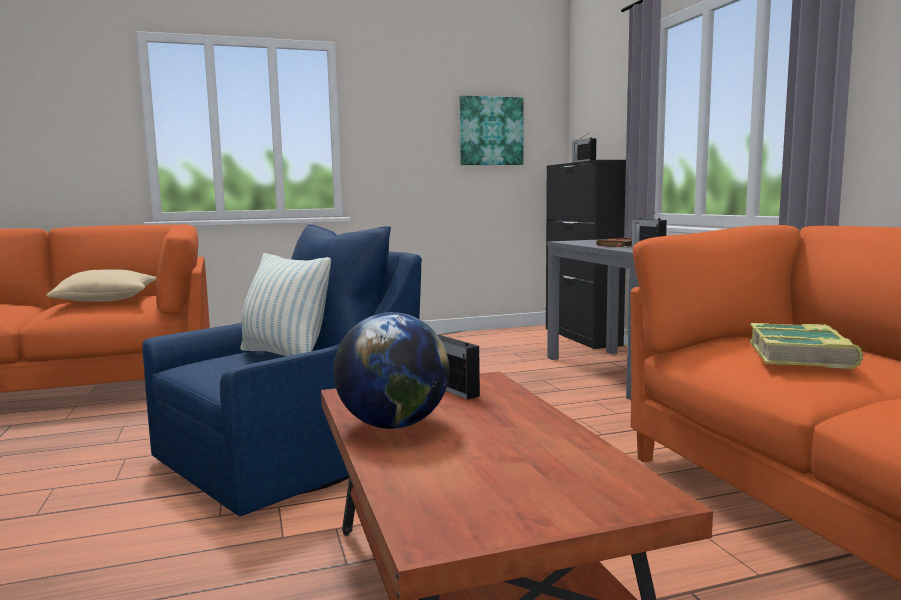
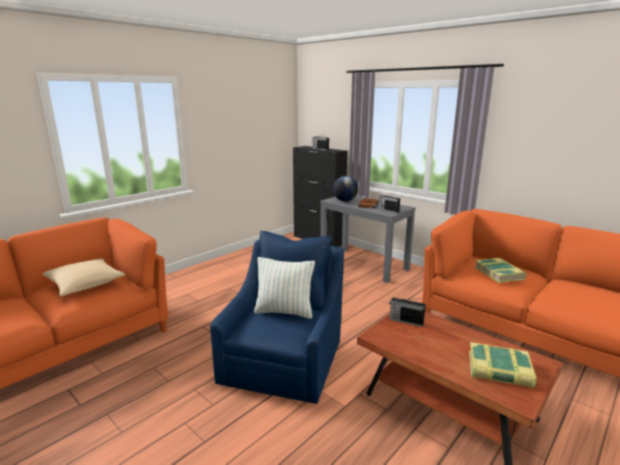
camera: 30 degrees left, 10 degrees up
globe [333,312,449,429] -> globe moved to [333,176,358,202]
picture [460,95,523,165] -> none
none -> book [469,342,536,388]

